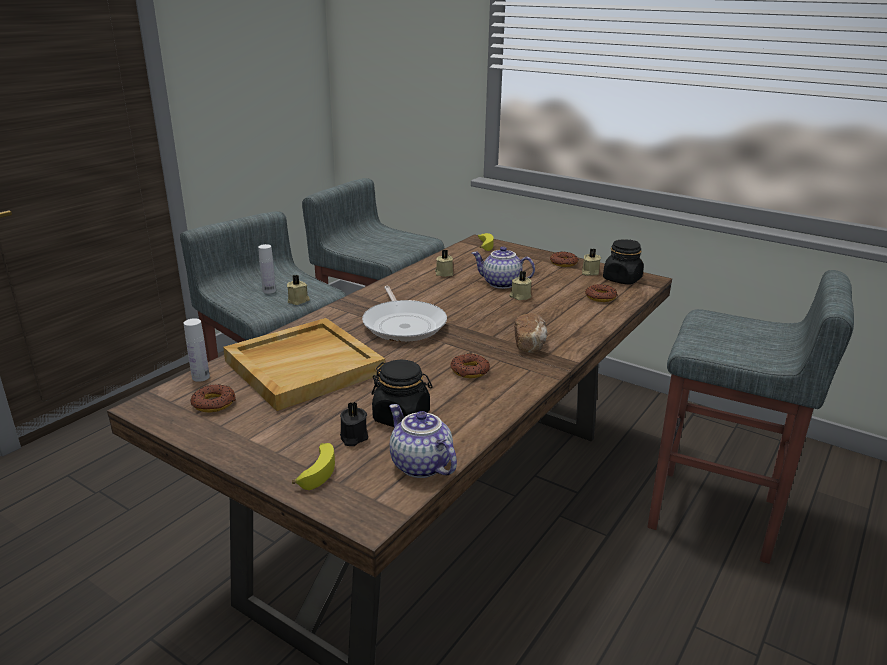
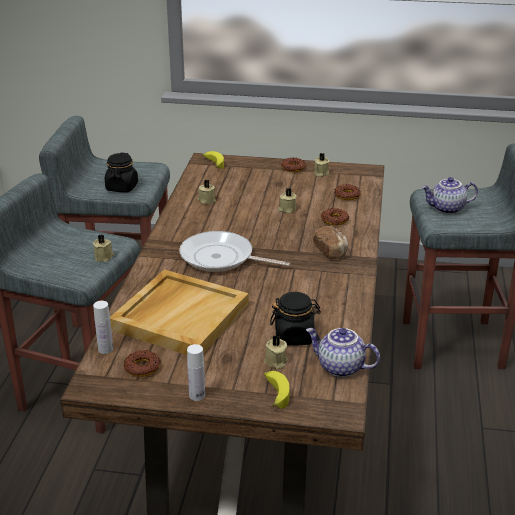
camera: 25 degrees left, 5 degrees up
white bottle [258,244,276,294] -> white bottle moved to [187,344,205,401]
black candle [340,402,368,446] -> beige candle [264,335,288,369]
frying pan [362,286,447,342] -> frying pan turned 150 degrees clockwise [179,231,290,272]
donut [450,353,490,378] -> donut moved to [321,208,349,225]
teapot [472,247,535,289] -> teapot moved to [421,177,478,214]
black jar [603,239,644,285] -> black jar moved to [105,152,138,192]

